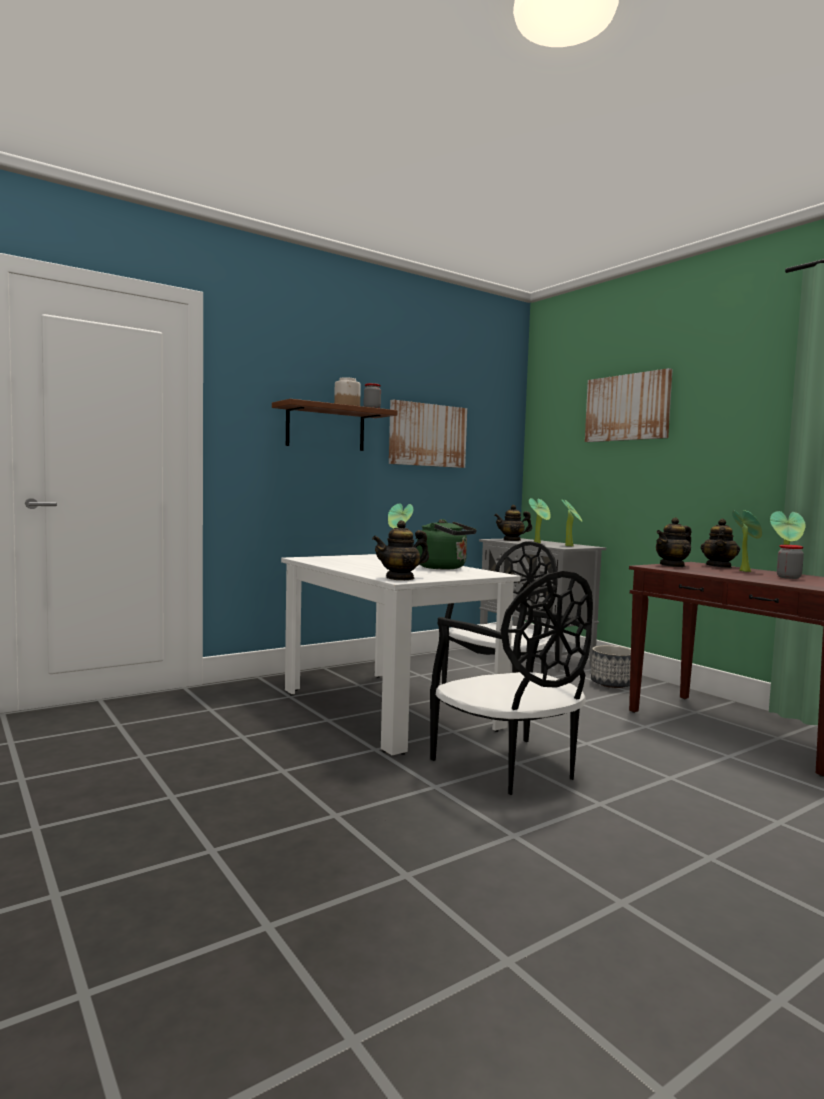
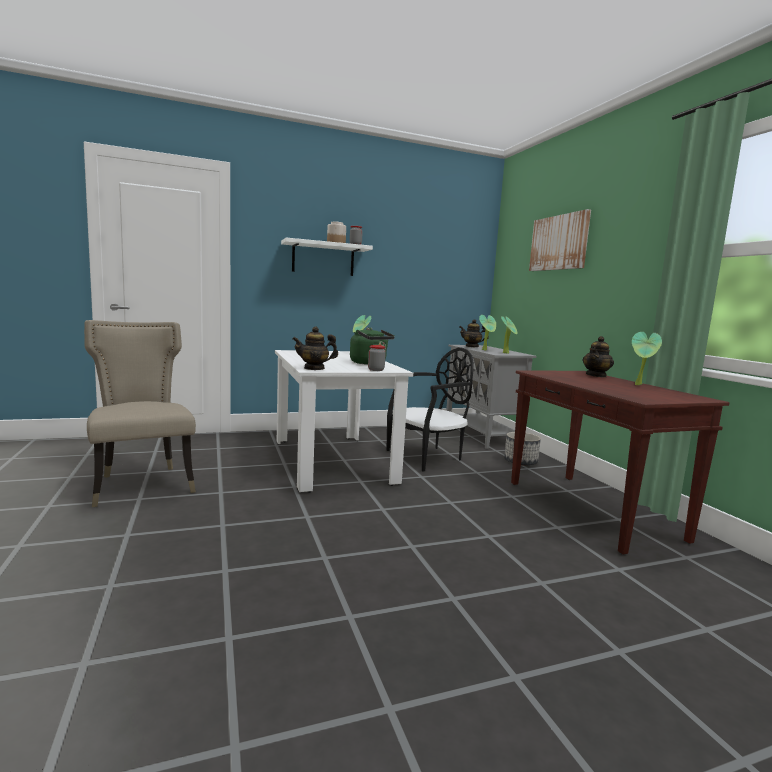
camera: 15 degrees right, 5 degrees up
brown shelf [272,399,398,451] -> white shelf [281,237,373,276]
picture [389,400,467,468] -> none
black chair [430,571,593,795] -> none
teapot [656,517,691,567] -> none
potted plant [732,510,762,572] -> none
jar [777,545,804,579] -> jar moved to [368,345,386,371]
none -> beige chair [84,320,196,507]

